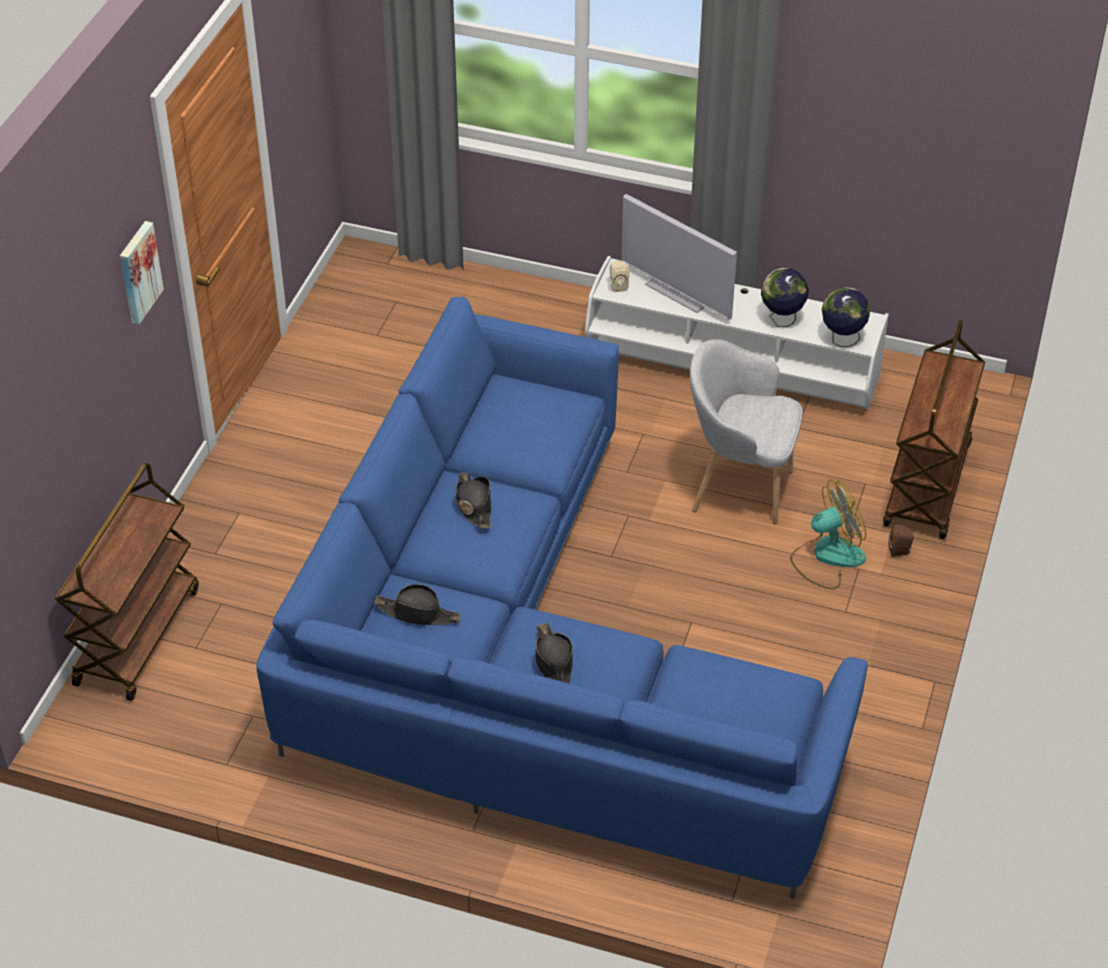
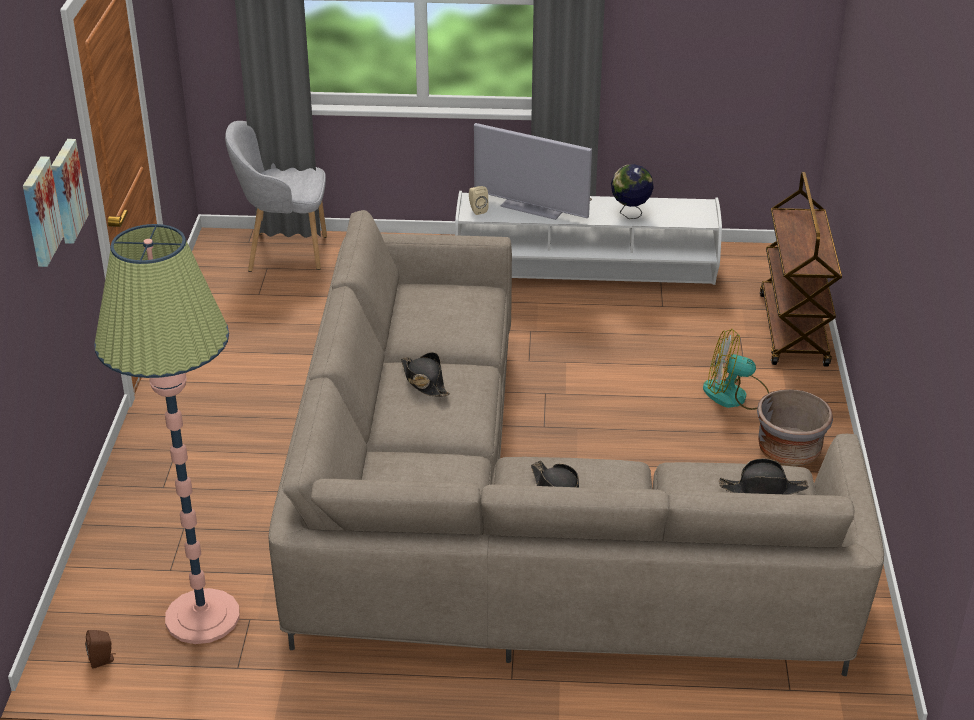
camera: 15 degrees left, 10 degrees down
brown cart [55,463,199,701] -> none
blue sofa [256,297,868,899] -> beige sofa [268,210,884,676]
black hat [374,584,461,625] -> black hat moved to [719,458,809,495]
grey armchair [690,339,803,524] -> grey armchair moved to [225,121,327,272]
fan [790,480,866,589] -> fan turned 135 degrees counterclockwise [703,329,769,410]
globe [822,287,870,347] -> none
brown speaker [888,524,914,557] -> brown speaker moved to [85,630,116,669]
none -> picture [23,156,64,267]
none -> floor lamp [94,224,240,644]
none -> grey planter [757,389,833,466]

